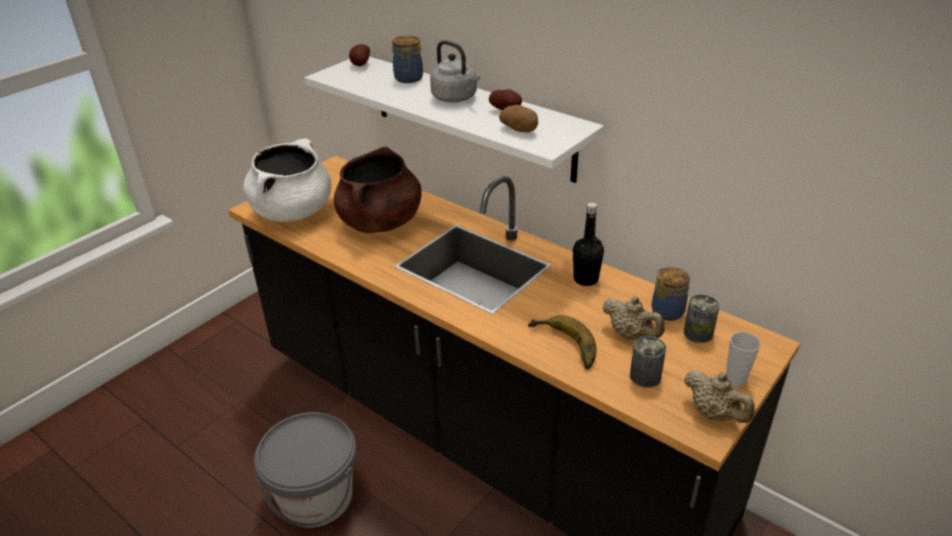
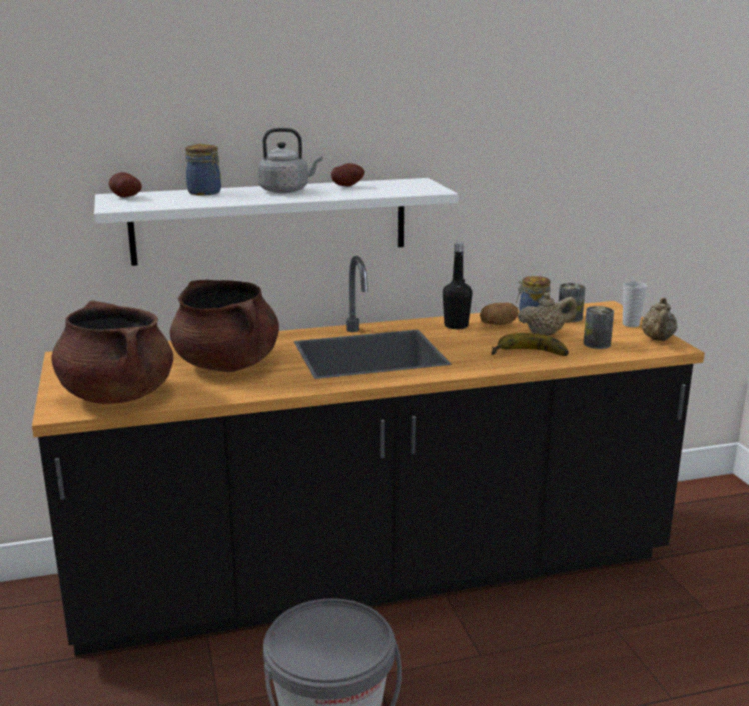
camera: 55 degrees left, 15 degrees down
white cooking pot [243,138,331,222] -> brown cooking pot [51,300,173,404]
potato [499,105,538,132] -> potato moved to [480,303,518,325]
beige teapot [684,370,755,423] -> beige teapot turned 105 degrees clockwise [642,297,678,341]

